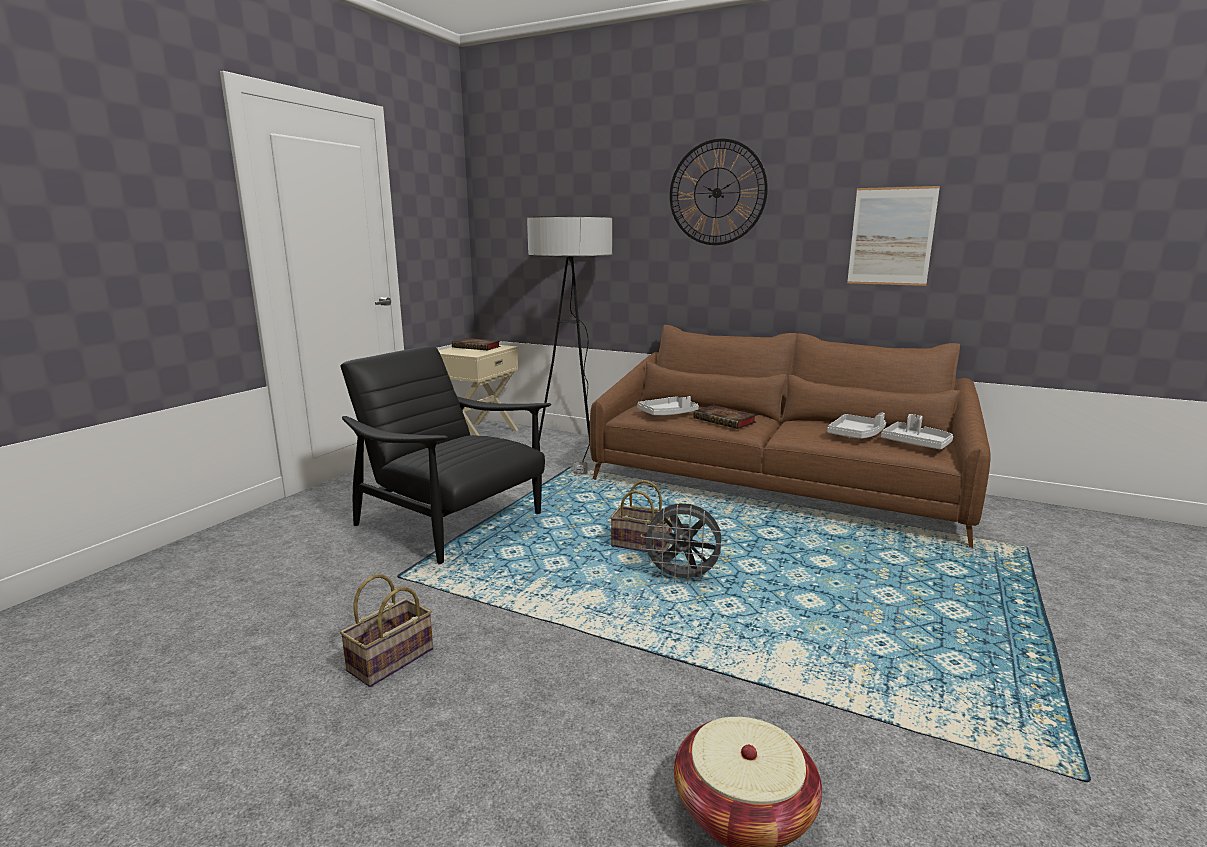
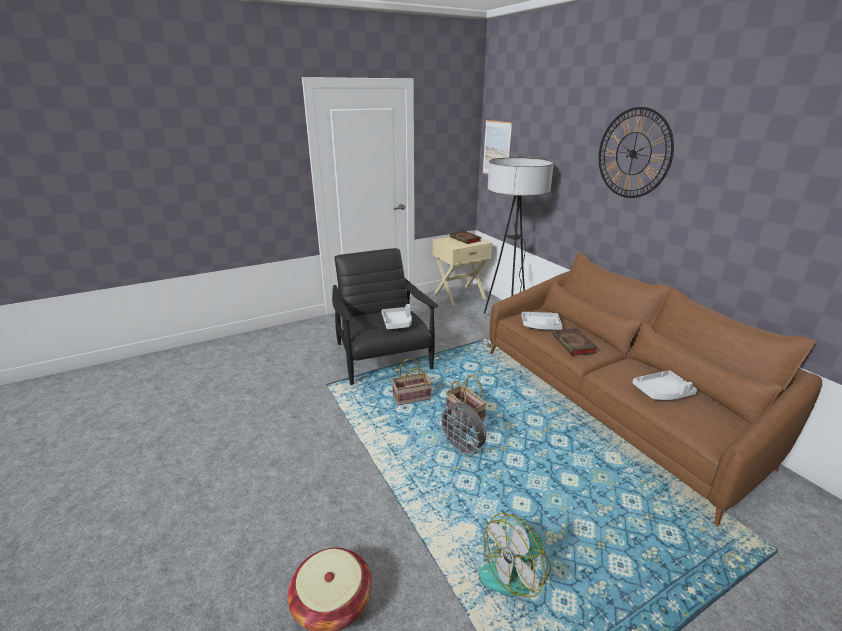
camera: 35 degrees right, 10 degrees up
basket [340,574,433,687] -> basket moved to [392,358,432,405]
picture [847,186,940,286] -> picture moved to [483,120,512,174]
grey tray [881,414,953,450] -> grey tray moved to [381,304,412,329]
none -> fan [479,513,551,598]

